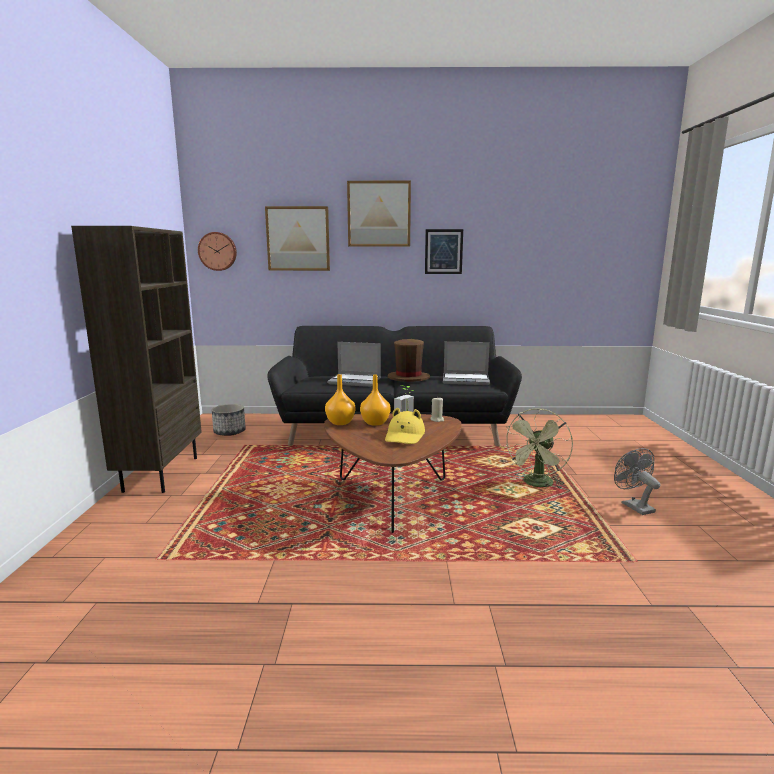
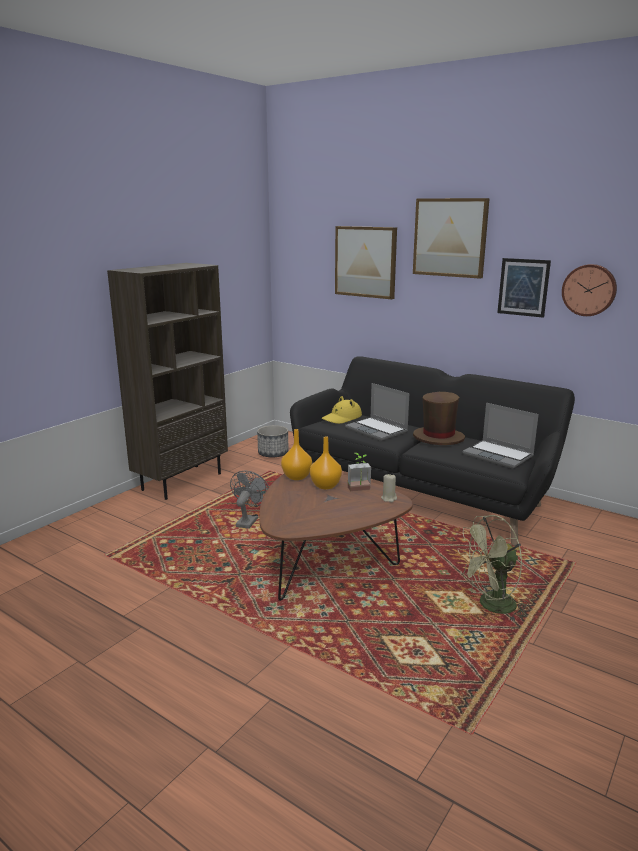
camera: 35 degrees right, 5 degrees up
wall clock [198,232,237,271] -> wall clock moved to [562,264,617,316]
yellow hat [385,408,425,444] -> yellow hat moved to [322,396,362,424]
grey fan [614,448,660,515] -> grey fan moved to [230,471,269,529]

